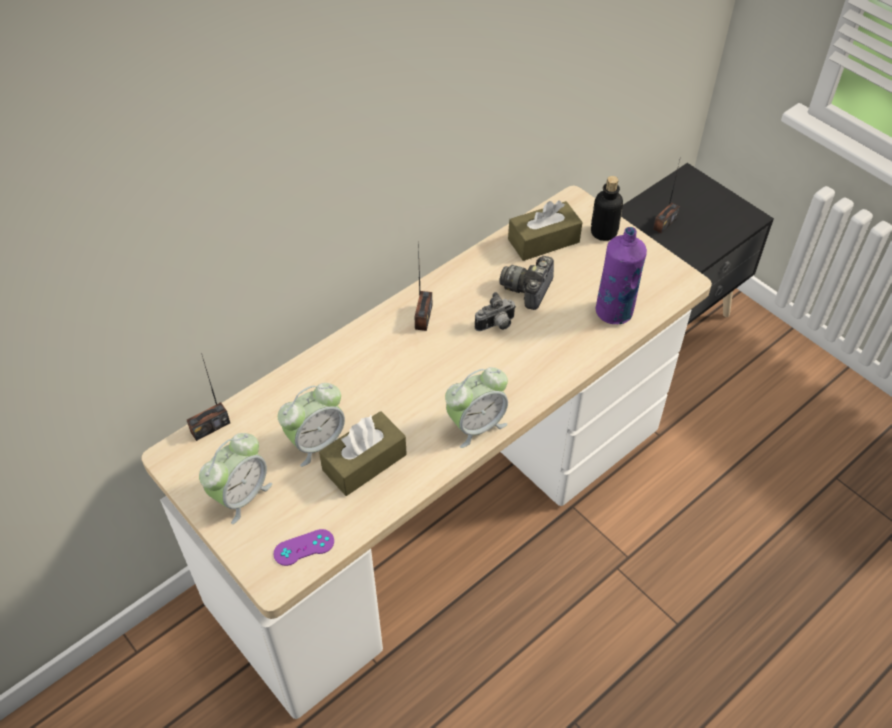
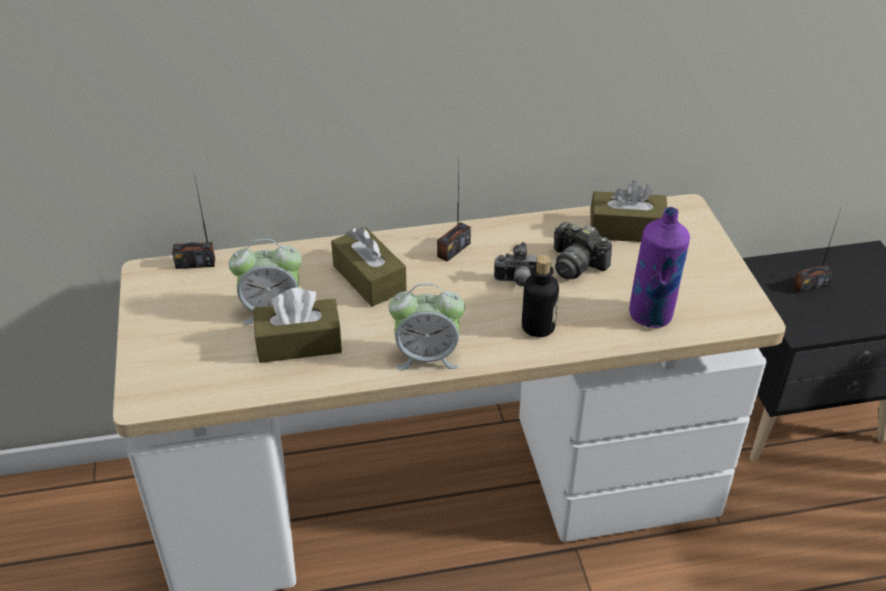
camera: 30 degrees right, 10 degrees down
alarm clock [199,433,272,524] -> none
purple game controller [274,529,334,566] -> none
camera [500,256,554,310] -> camera turned 105 degrees counterclockwise [554,222,612,279]
bottle [591,176,623,241] -> bottle moved to [522,255,559,337]
none -> brown tissue box [331,227,407,307]

